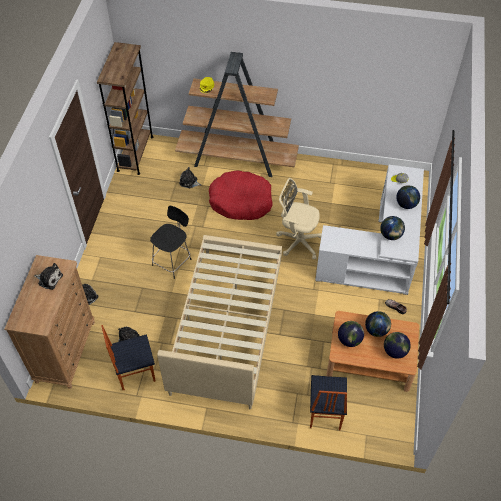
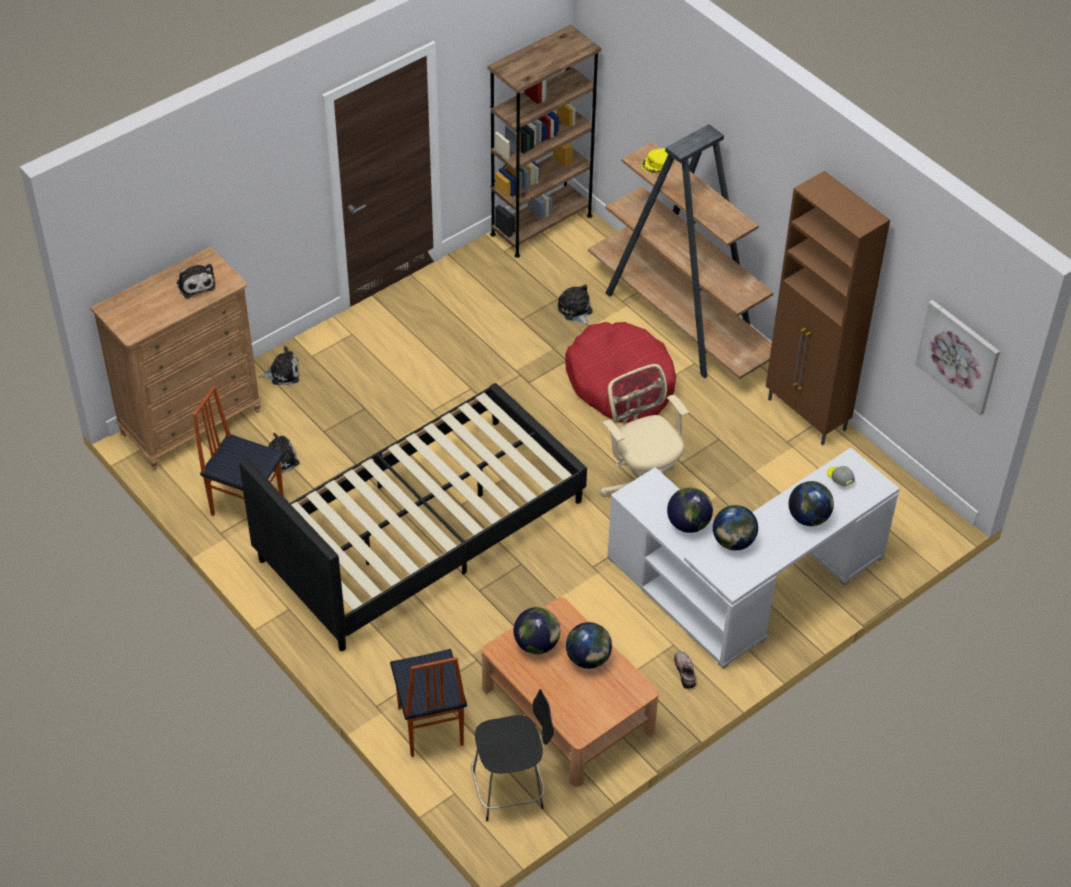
camera: 40 degrees right, 5 degrees down
black stool [150,206,192,279] -> black stool moved to [471,689,554,822]
beige bed [157,235,282,409] -> black bed [239,383,587,651]
chair [310,375,347,430] -> chair turned 60 degrees counterclockwise [390,649,467,757]
globe [384,332,411,359] -> globe moved to [667,487,713,533]
none -> brown cabinet [766,171,890,446]
none -> picture [915,300,1000,416]

